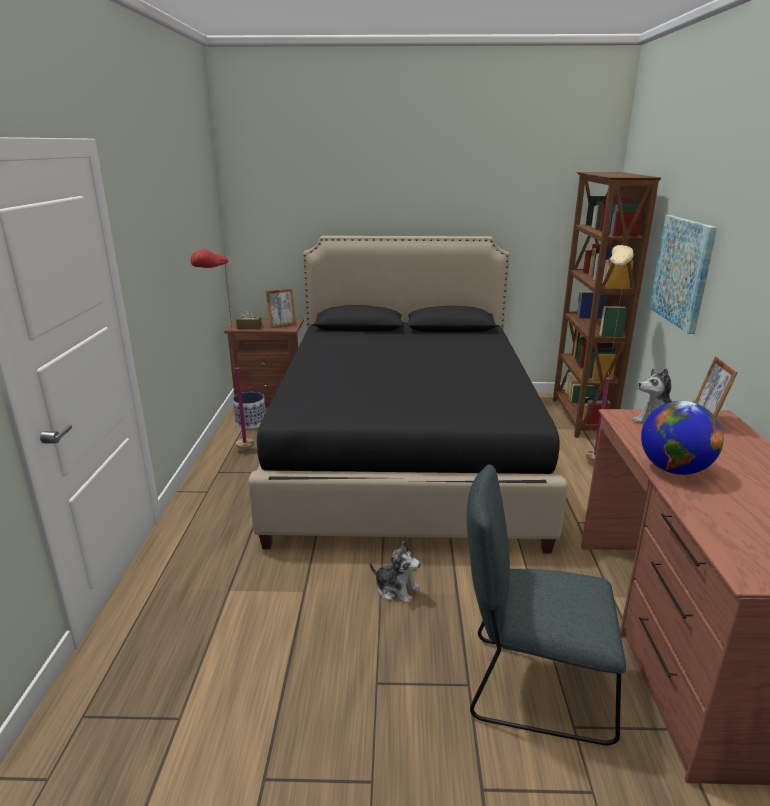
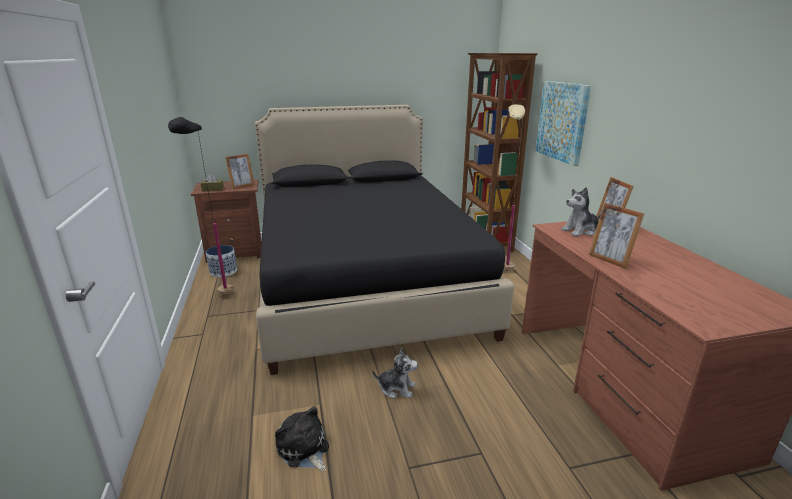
camera: 15 degrees left, 0 degrees up
red floor lamp [190,249,254,450] -> black floor lamp [168,117,234,295]
grey chair [466,464,626,745] -> none
globe [641,401,723,475] -> picture frame [589,203,644,269]
none -> plush toy [275,406,329,471]

